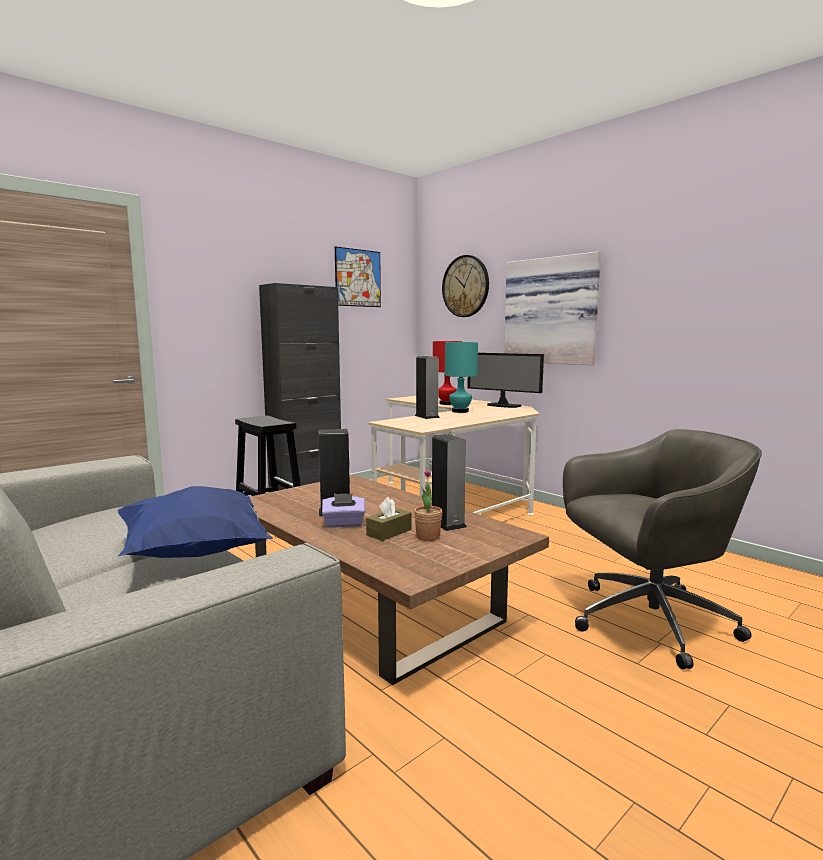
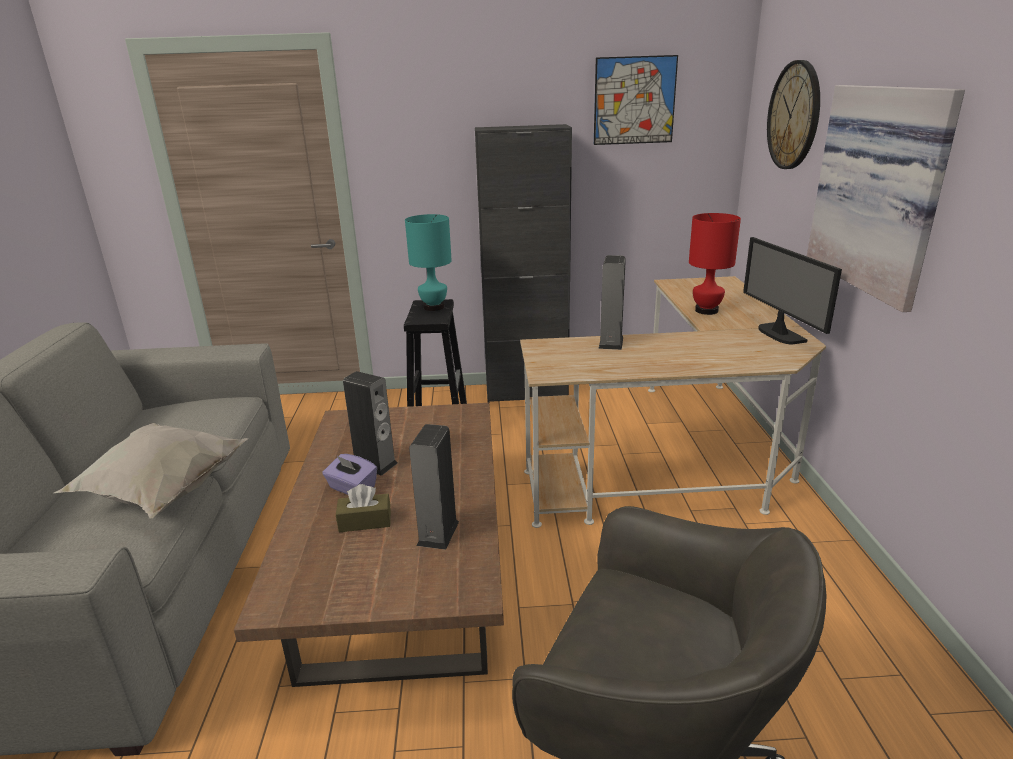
camera: 40 degrees right, 15 degrees up
blue pillow [117,486,273,558] -> white pillow [54,423,248,518]
potted plant [414,468,442,541] -> none
turquoise table lamp [445,342,478,413] -> turquoise table lamp moved to [405,214,452,311]

